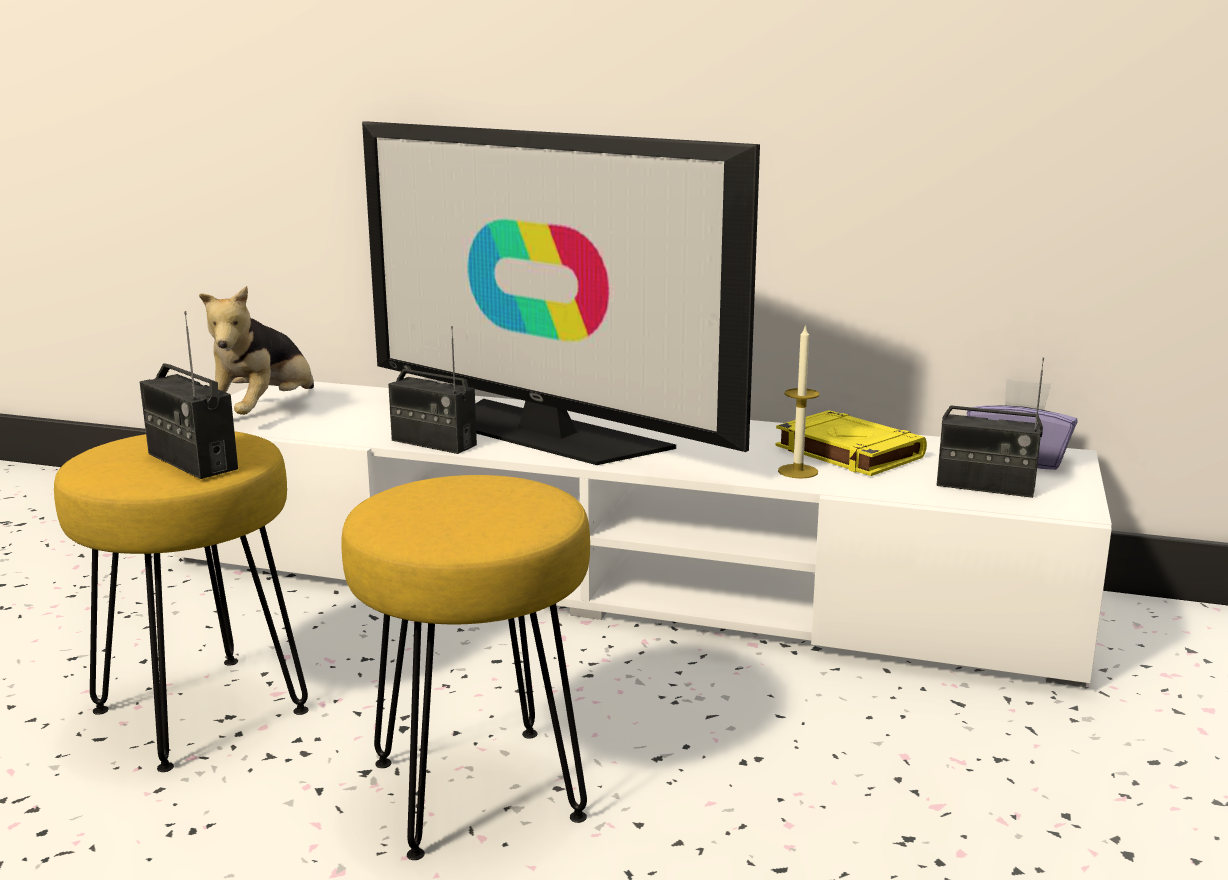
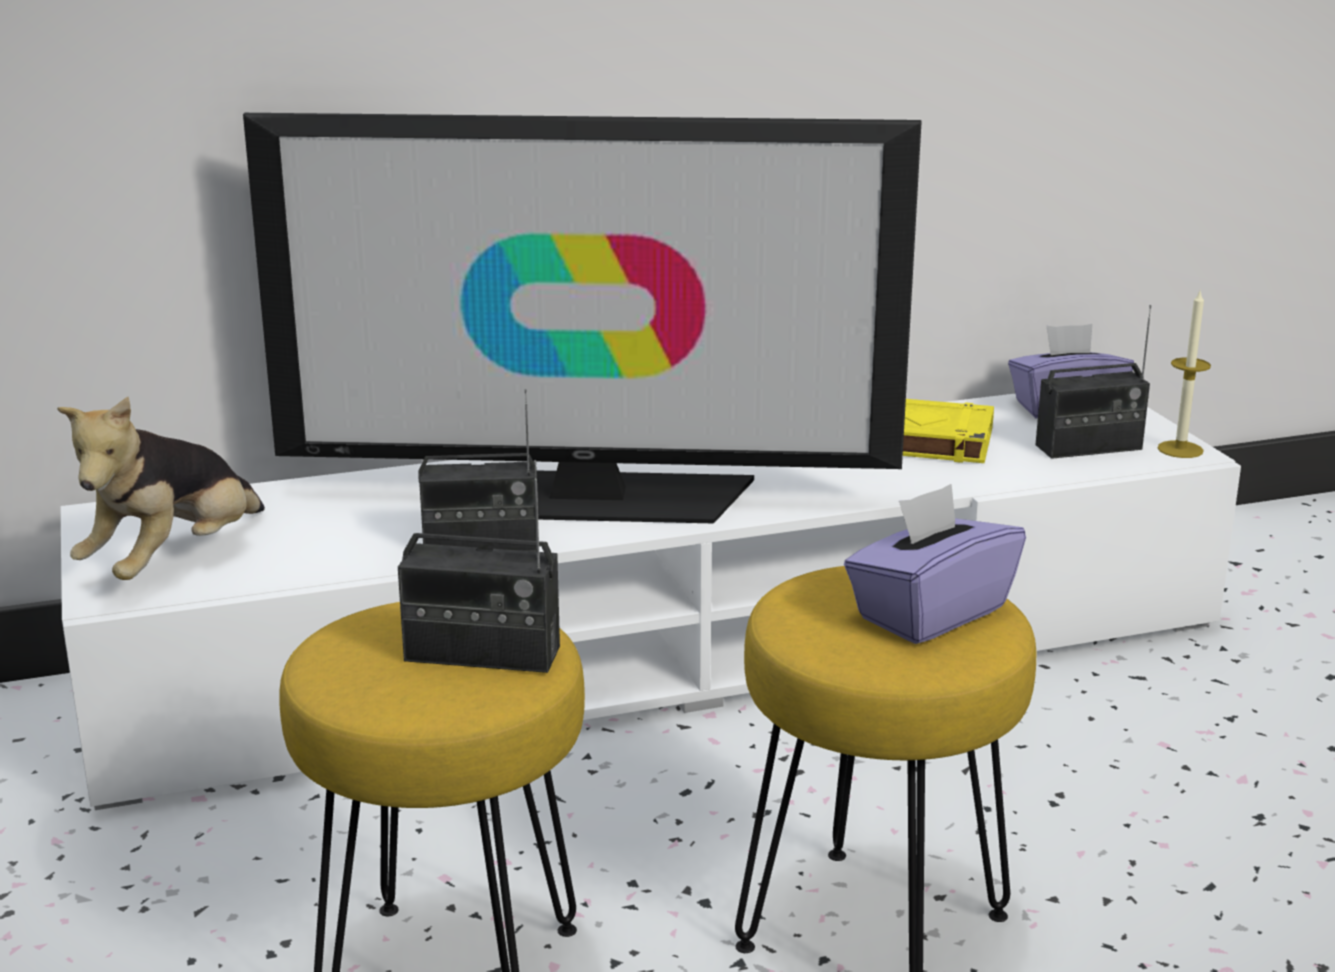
camera: 35 degrees left, 5 degrees up
plush toy [199,286,314,415] -> plush toy turned 45 degrees clockwise [57,397,265,580]
candle [778,324,819,479] -> candle moved to [1158,291,1211,458]
none -> purple tissue box [844,484,1026,644]

